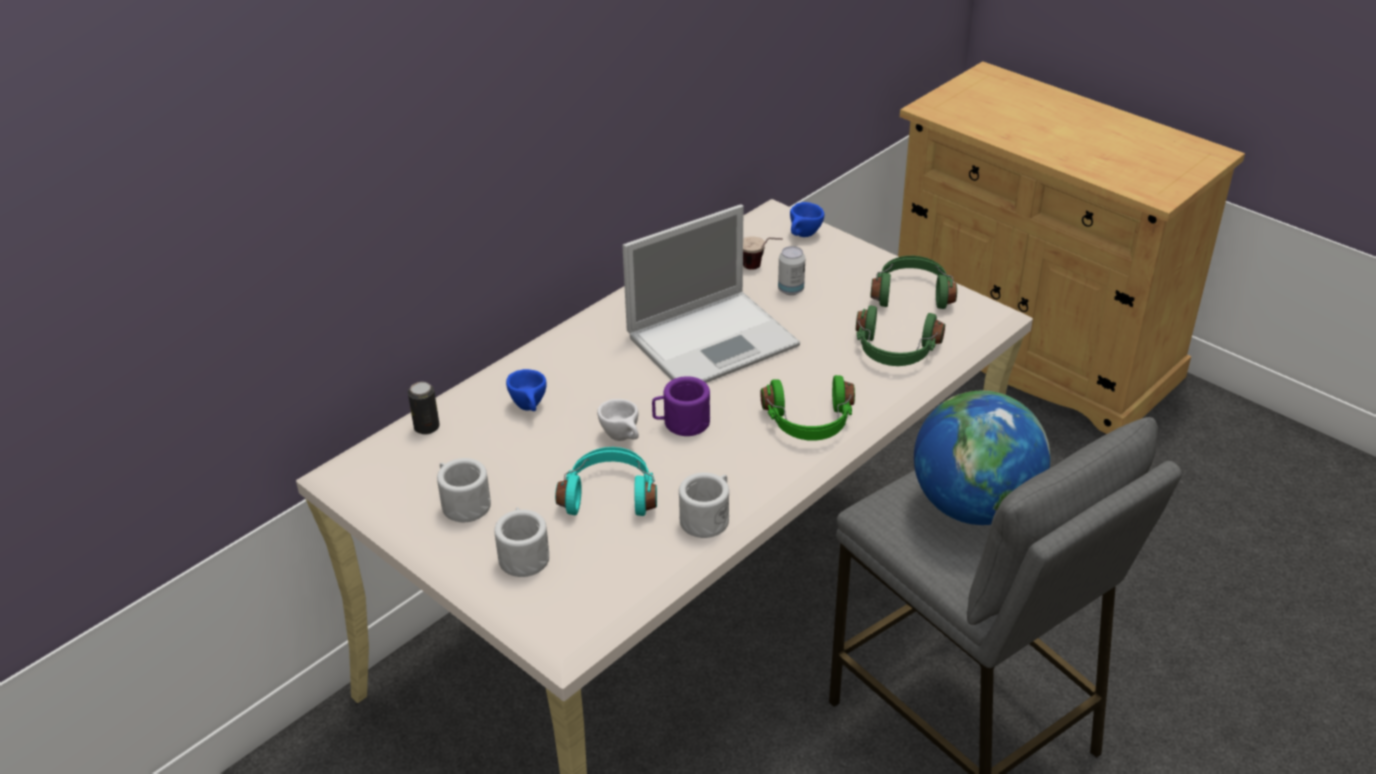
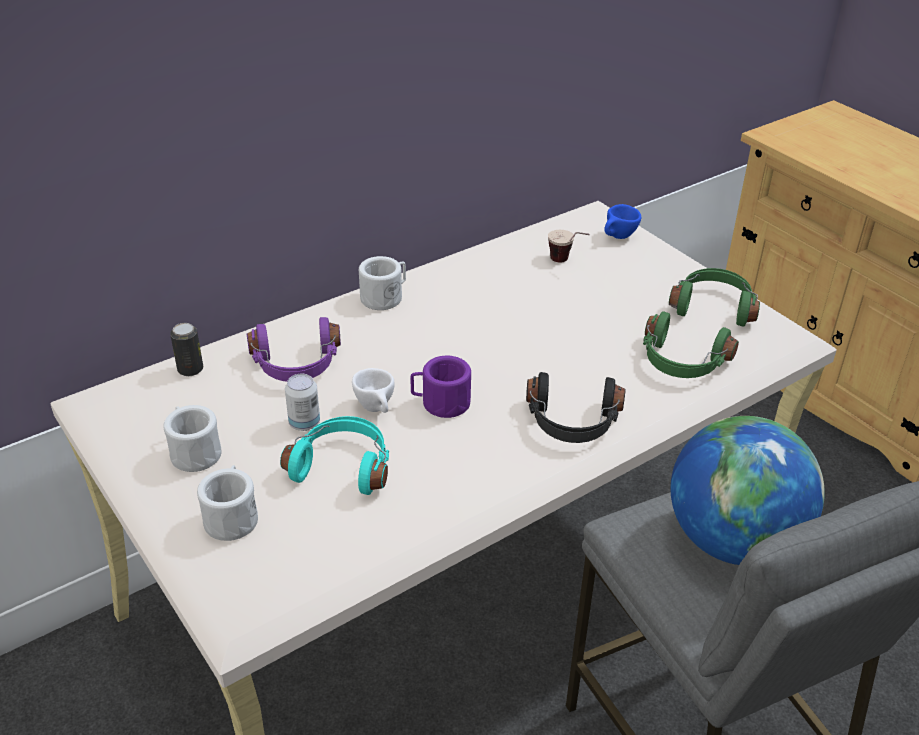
camera: 10 degrees right, 0 degrees up
blue cup [506,369,547,411] -> purple headphones [247,317,341,382]
laptop [622,205,800,383] -> none
white mug [679,472,729,538] -> white mug moved to [359,256,406,310]
green headphones [760,375,855,441] -> black headphones [526,372,626,443]
can [778,246,805,295] -> can moved to [285,374,320,431]

